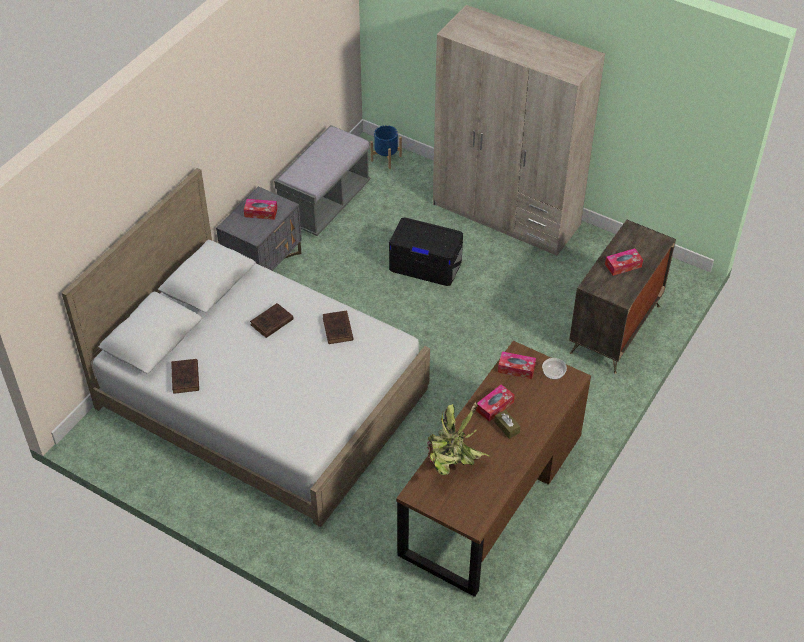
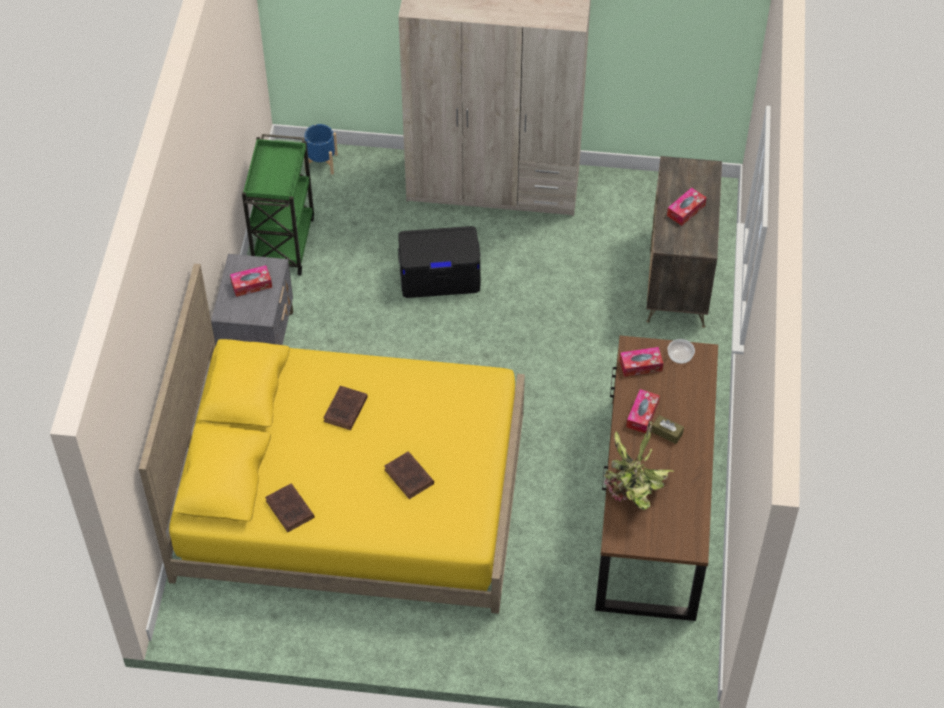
camera: 25 degrees left, 5 degrees up
white bed [62,168,430,527] -> yellow bed [139,264,525,614]
grey bench [274,125,371,236] -> green cart [242,134,314,276]
brown book [323,311,353,344] -> brown book moved to [384,451,434,499]

